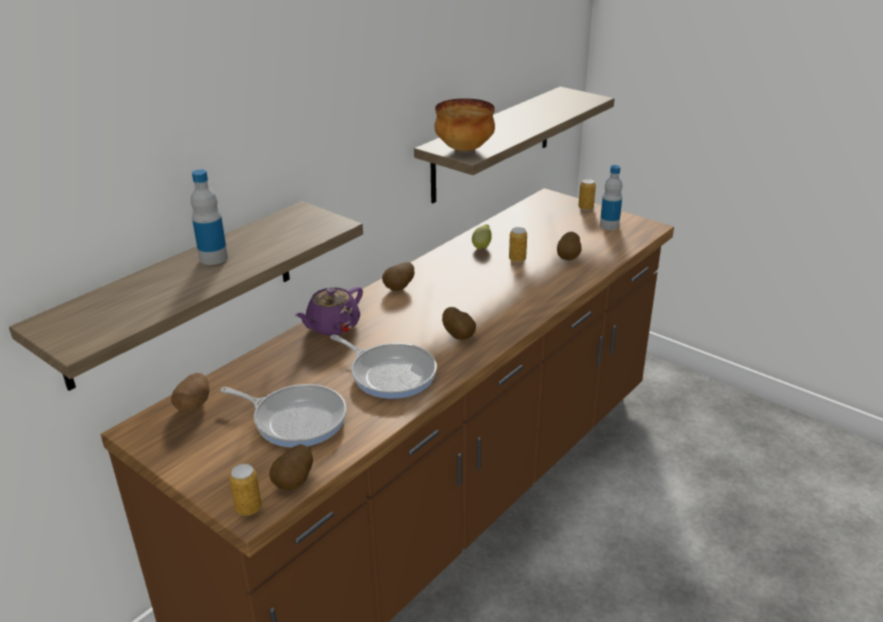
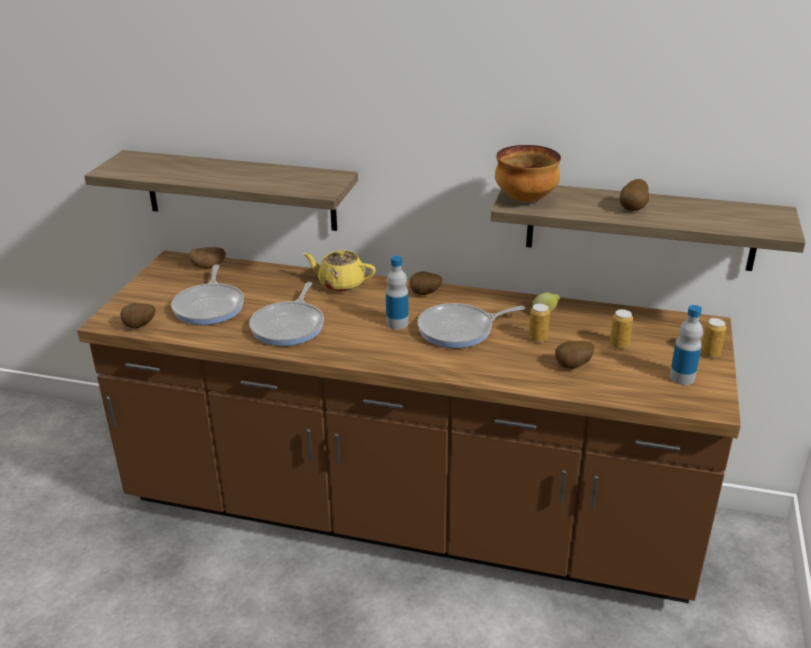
camera: 65 degrees right, 0 degrees up
bottle [191,169,228,265] -> bottle moved to [386,256,409,329]
can [229,464,261,516] -> can moved to [610,309,633,349]
purple teapot [295,287,363,335] -> yellow teapot [303,250,376,292]
potato [442,307,476,340] -> potato moved to [620,179,649,211]
none -> frying pan [417,303,525,348]

